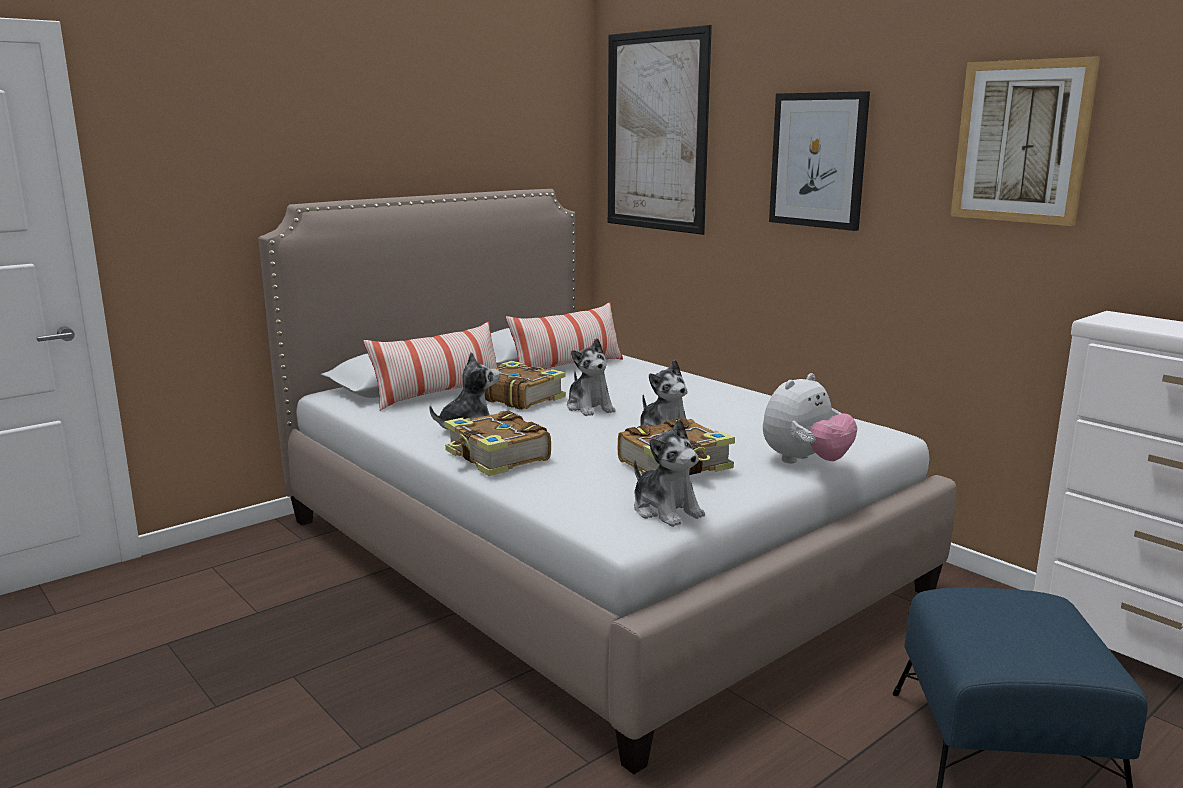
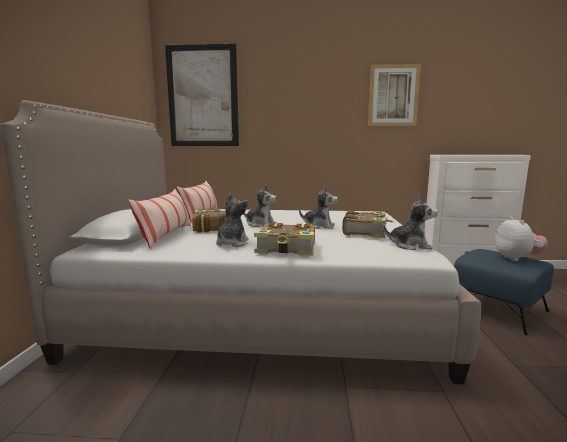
camera: 45 degrees left, 5 degrees down
plush toy [763,373,857,463] -> plush toy moved to [495,217,548,261]
picture [769,91,870,231] -> none

